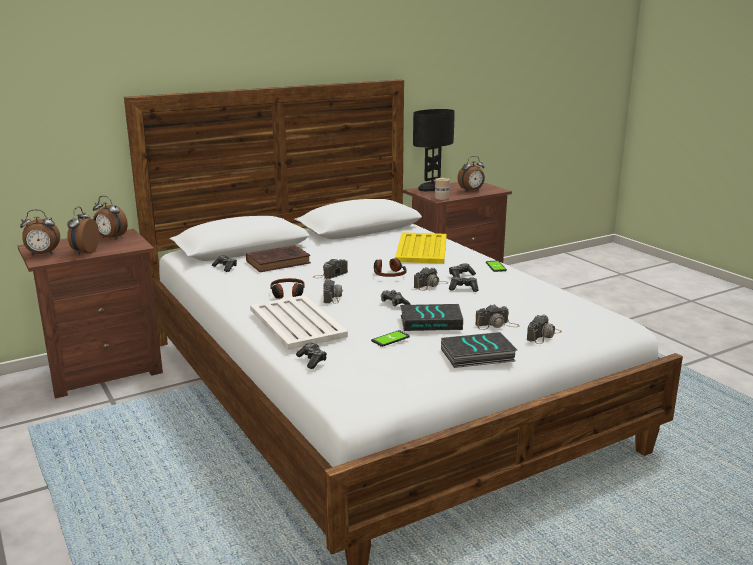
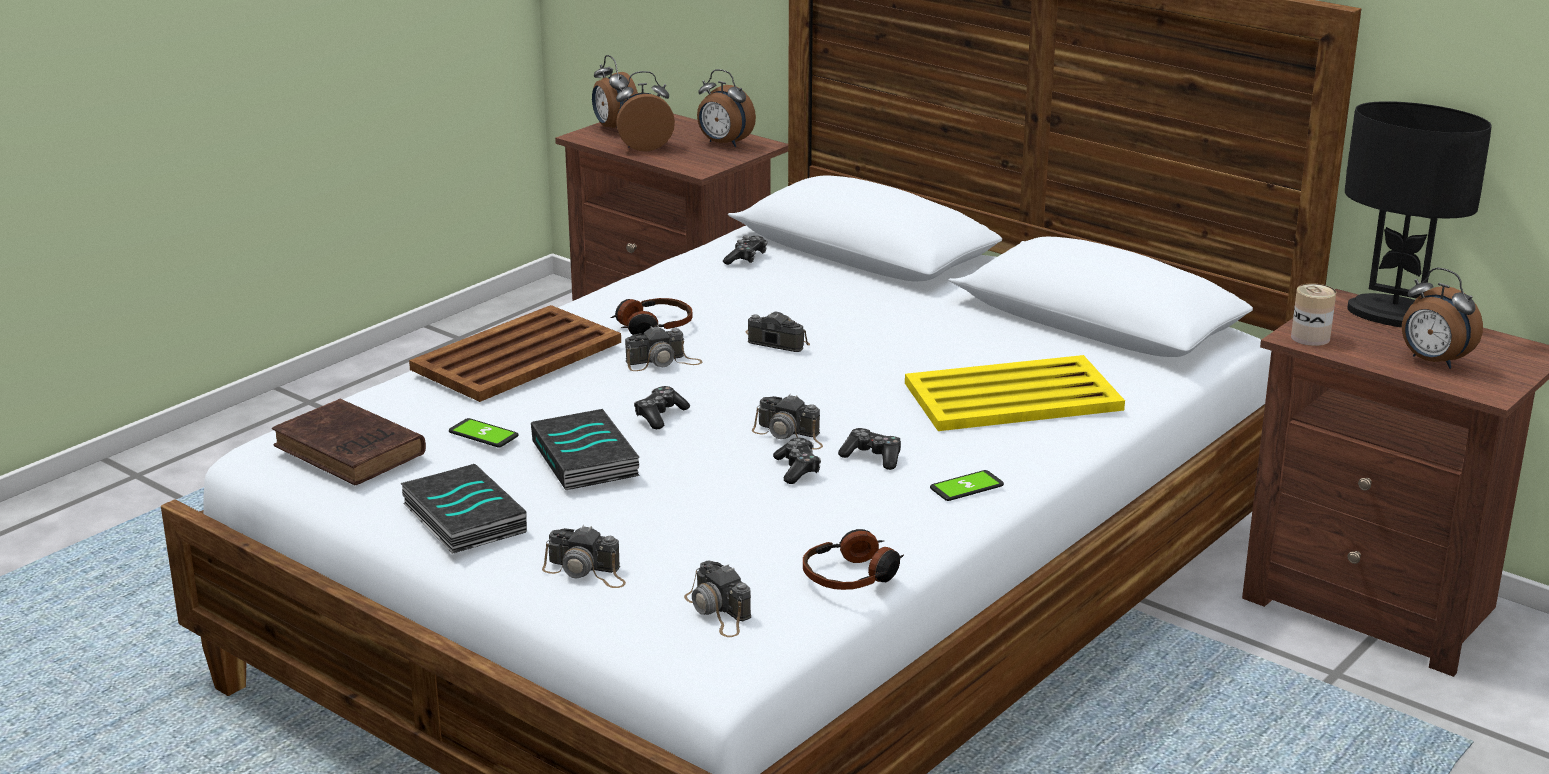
camera: 70 degrees right, 5 degrees up
alarm clock [93,196,128,239] -> alarm clock turned 60 degrees counterclockwise [697,69,756,147]
brown book [246,245,311,272] -> brown book moved to [272,399,426,485]
white tray [250,295,348,350] -> brown tray [409,305,621,402]
game controller [296,343,327,369] -> none
headphones [374,258,407,277] -> headphones moved to [803,529,904,590]
camera [475,304,519,330] -> camera moved to [684,560,751,637]

